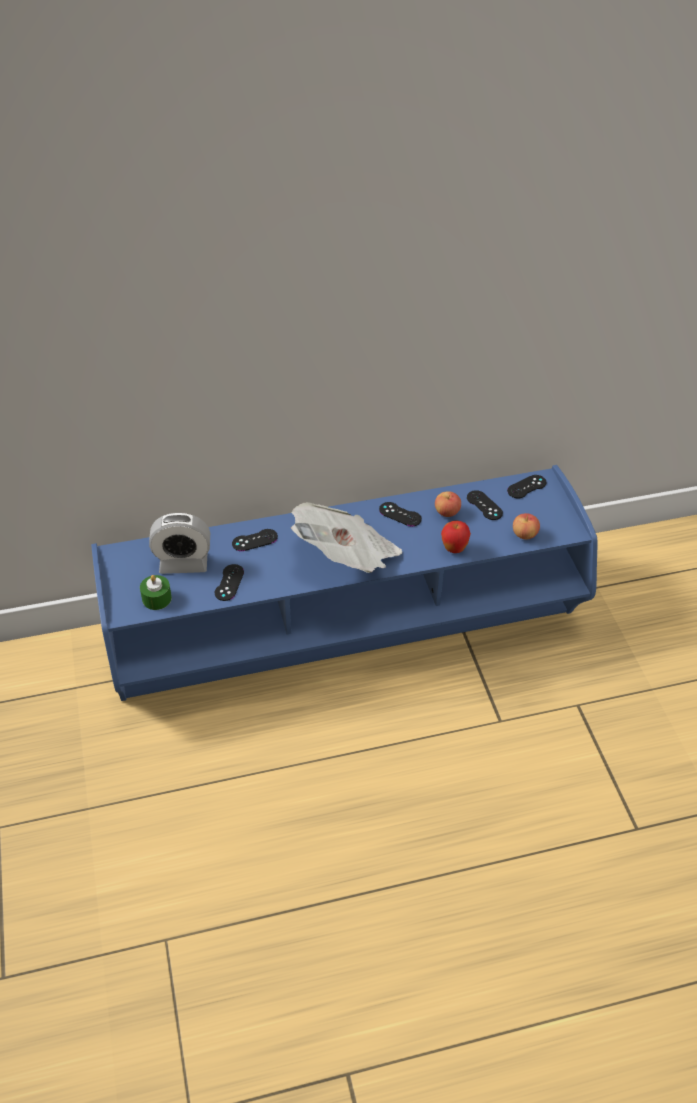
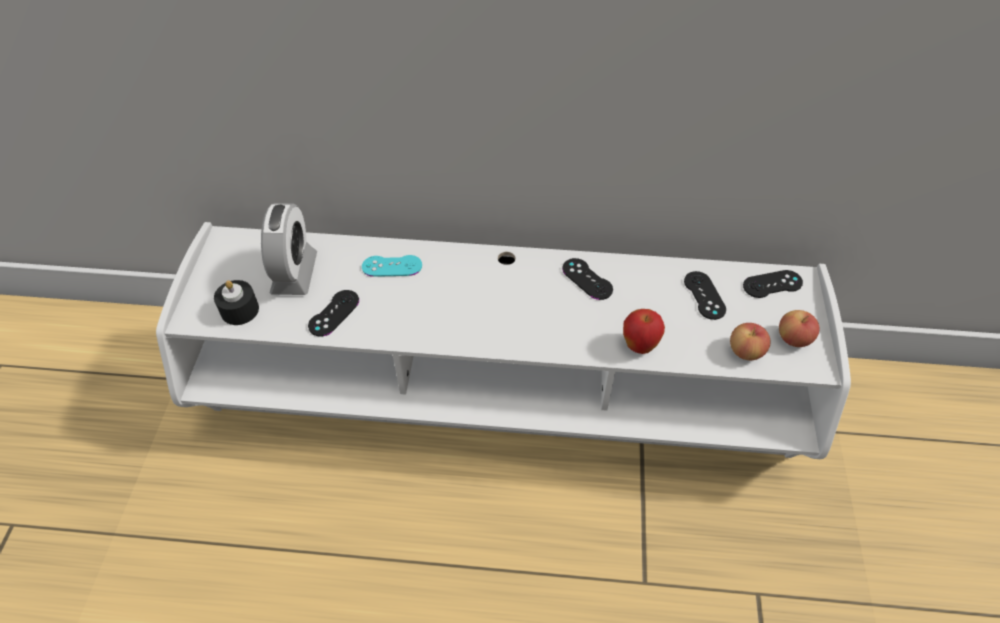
camera: 20 degrees right, 5 degrees up
blue tv stand [91,465,597,701] -> white tv stand [156,222,851,459]
green candle [140,575,172,610] -> black candle [214,280,259,325]
alarm clock [149,513,210,574] -> alarm clock turned 105 degrees counterclockwise [261,203,317,295]
black game controller [232,529,278,551] -> turquoise game controller [362,255,422,277]
newspaper [291,502,402,573] -> none
apple [435,491,461,517] -> apple moved to [779,310,820,347]

